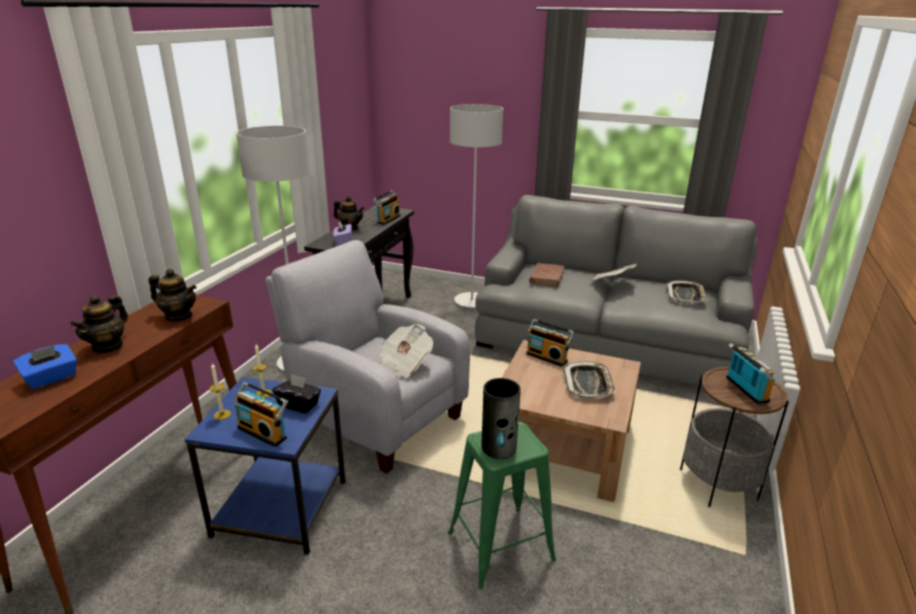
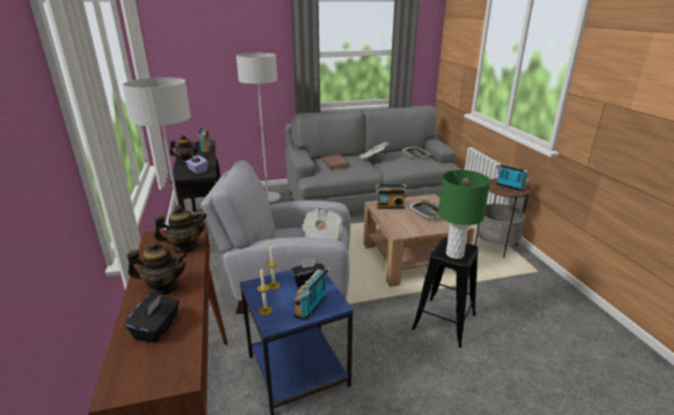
camera: 35 degrees left, 0 degrees up
blue tissue box [13,344,77,389] -> black tissue box [125,292,179,343]
teapot [70,295,128,354] -> teapot turned 75 degrees counterclockwise [127,241,188,295]
radio [235,382,288,447] -> radio turned 120 degrees clockwise [294,266,330,321]
green stool [448,421,556,589] -> black stool [412,238,478,348]
vase [481,378,521,459] -> green table lamp [438,170,491,259]

